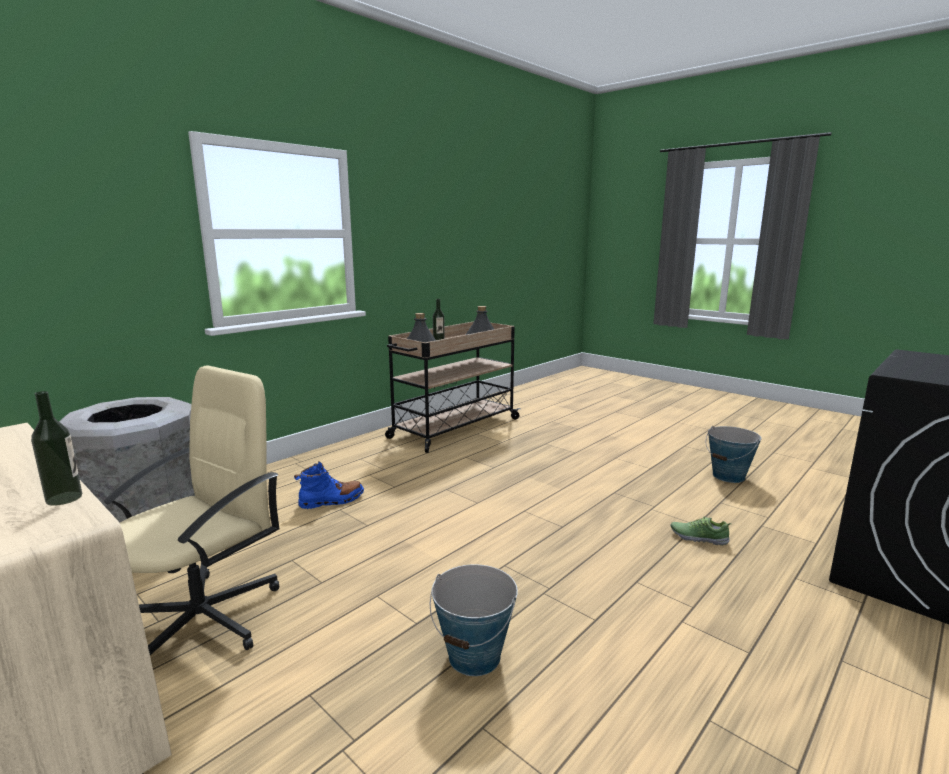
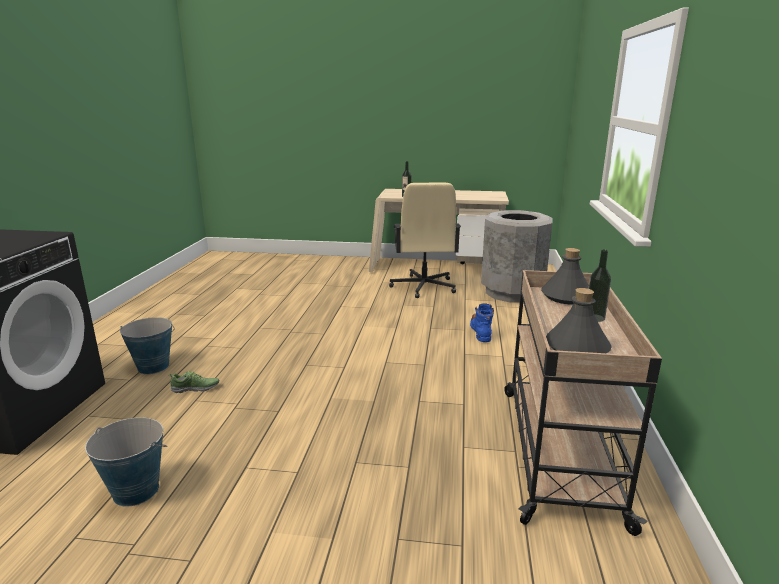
camera: 145 degrees right, 5 degrees up
blue boot [294,461,364,510] -> blue boot turned 150 degrees clockwise [470,303,494,342]
bucket [430,564,518,676] -> bucket moved to [120,317,175,374]

